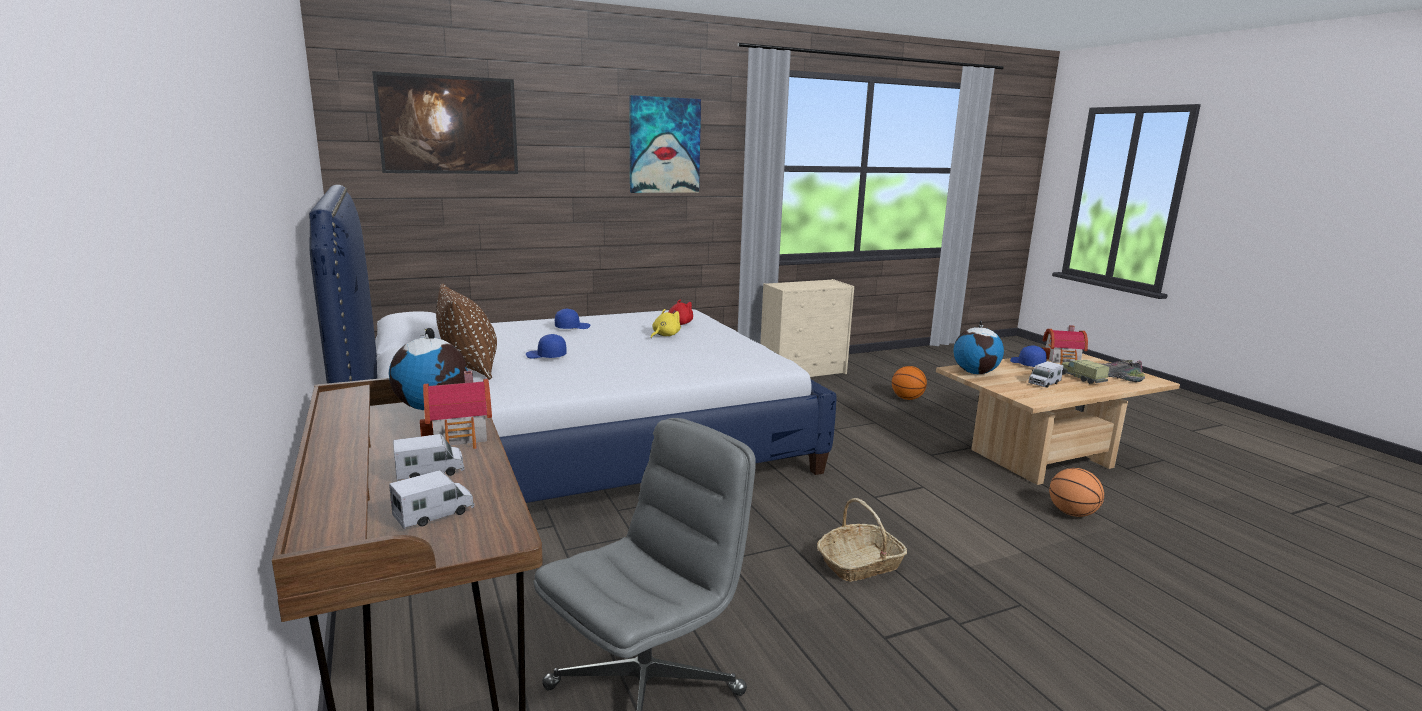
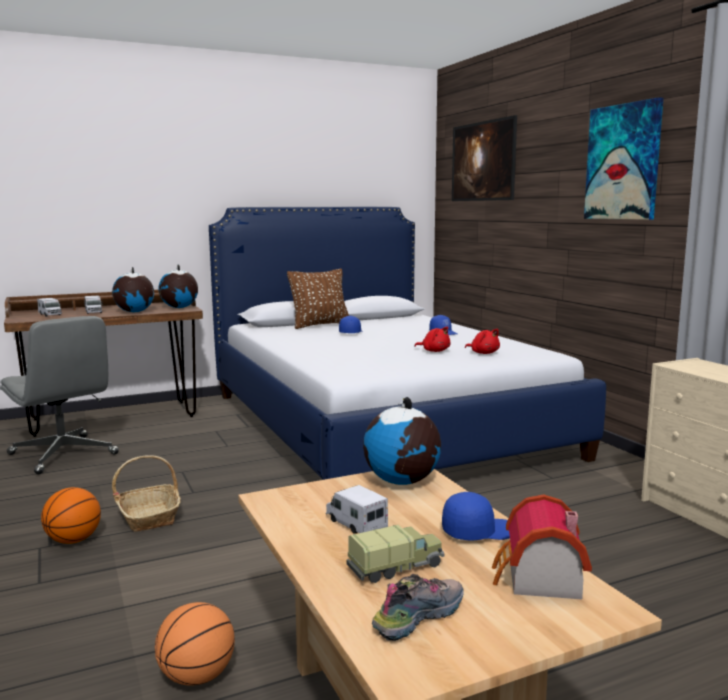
camera: 90 degrees right, 5 degrees down
toy house [420,371,492,449] -> globe [112,267,154,312]
yellow plush toy [651,309,681,338] -> red plush toy [414,327,451,352]
basketball [892,366,927,400] -> basketball moved to [41,487,101,544]

